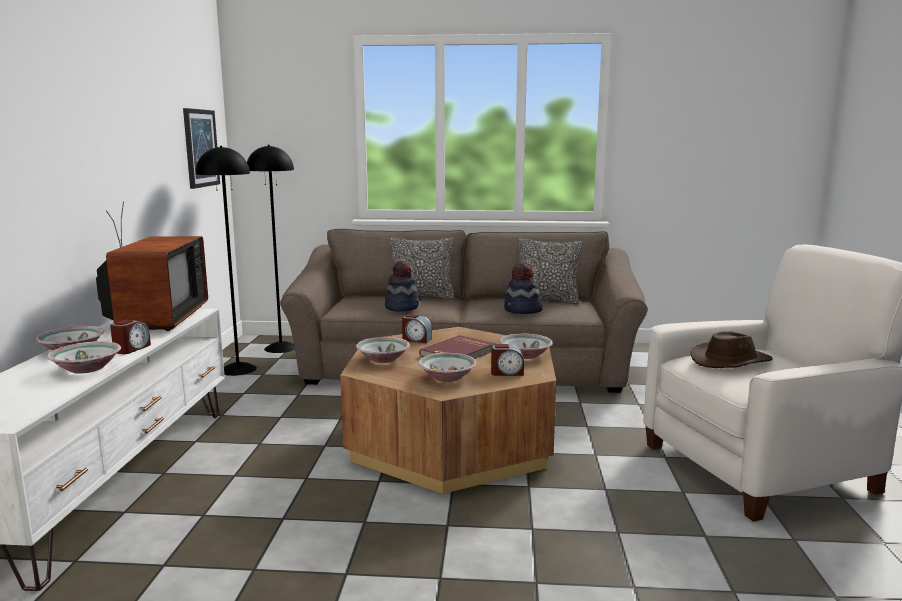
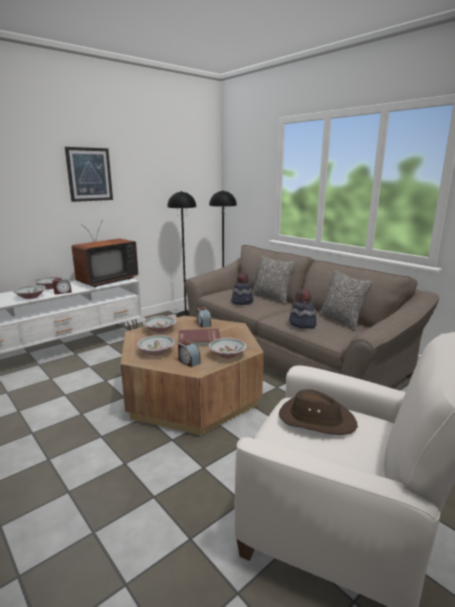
camera: 45 degrees right, 5 degrees up
picture [183,108,220,189] -> picture moved to [65,147,113,202]

